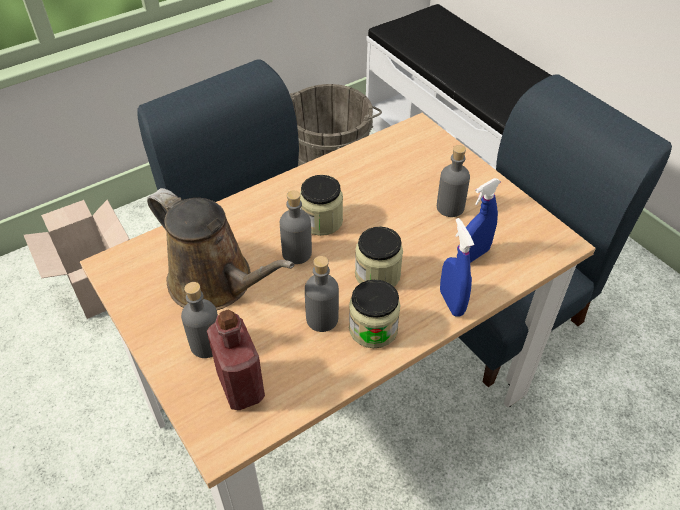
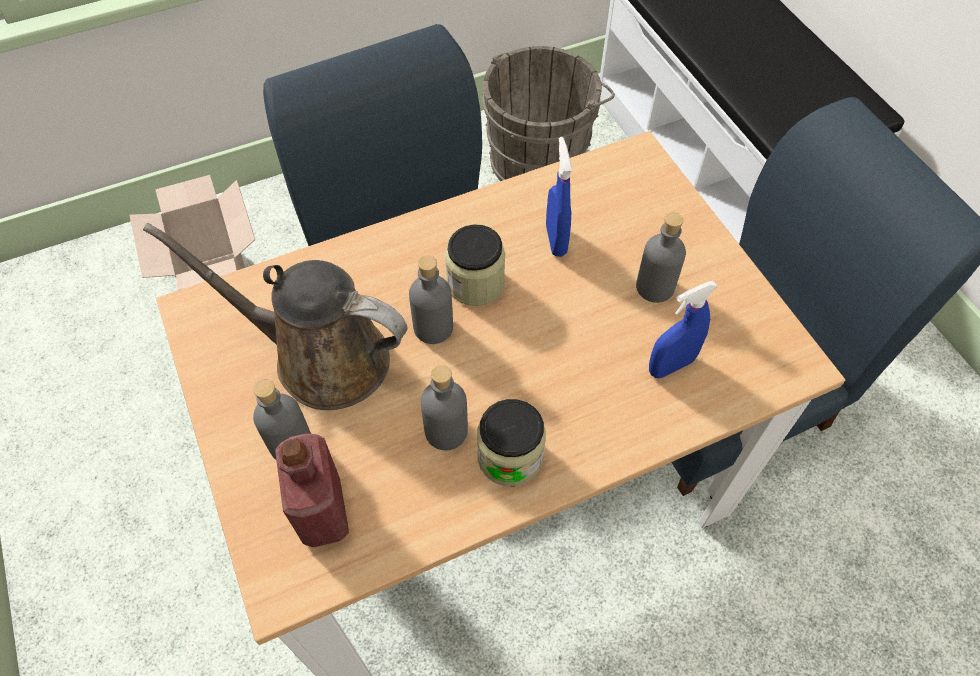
camera: 10 degrees right, 10 degrees up
brown watering can [147,188,295,310] -> brown watering can turned 150 degrees clockwise [143,223,408,410]
jar [355,226,403,286] -> none
blue spray bottle [440,218,474,317] -> blue spray bottle moved to [546,137,572,257]

